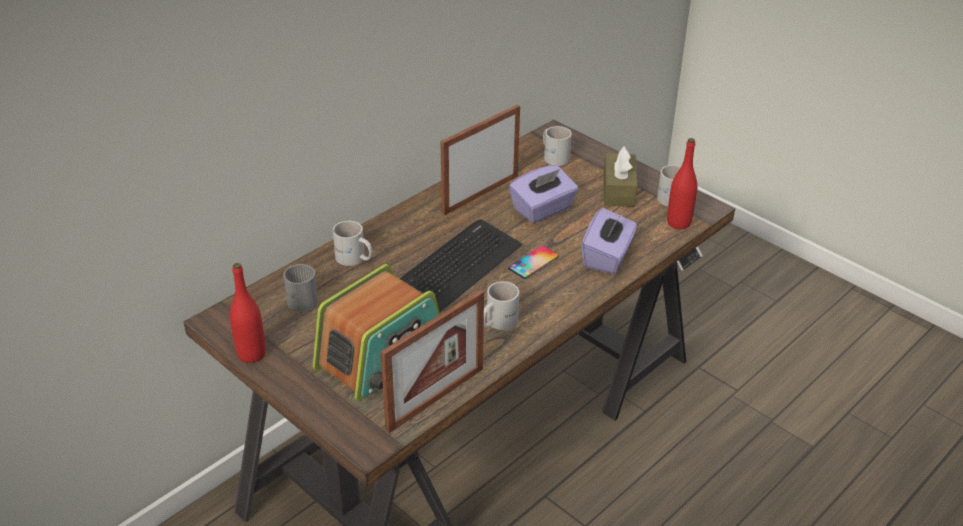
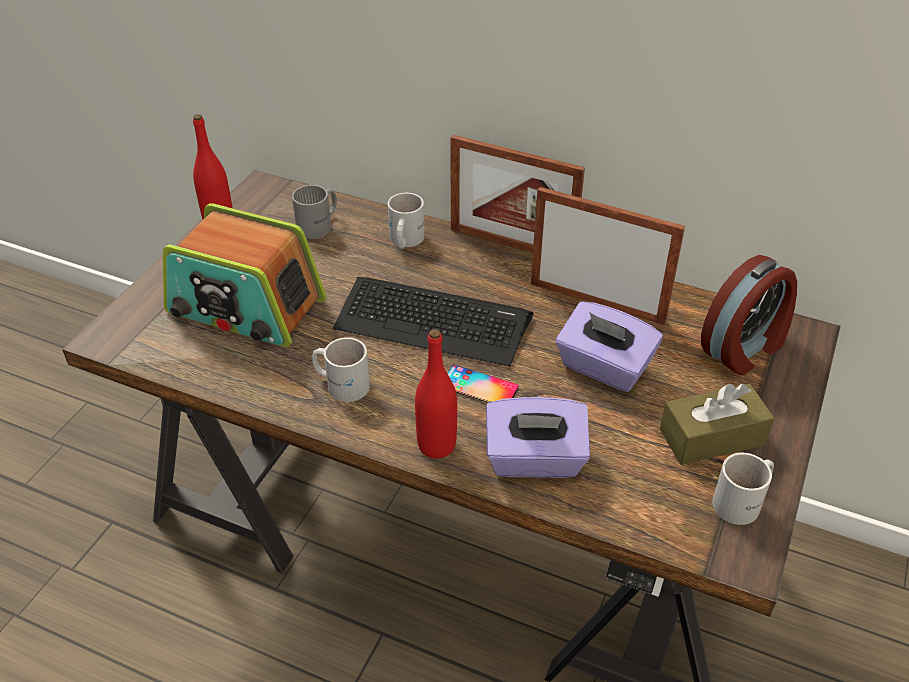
camera: 70 degrees right, 5 degrees up
picture frame [380,290,484,433] -> picture frame moved to [450,135,585,253]
white mug [543,126,572,166] -> alarm clock [701,255,797,375]
red bottle [667,138,697,230] -> red bottle moved to [415,329,457,458]

